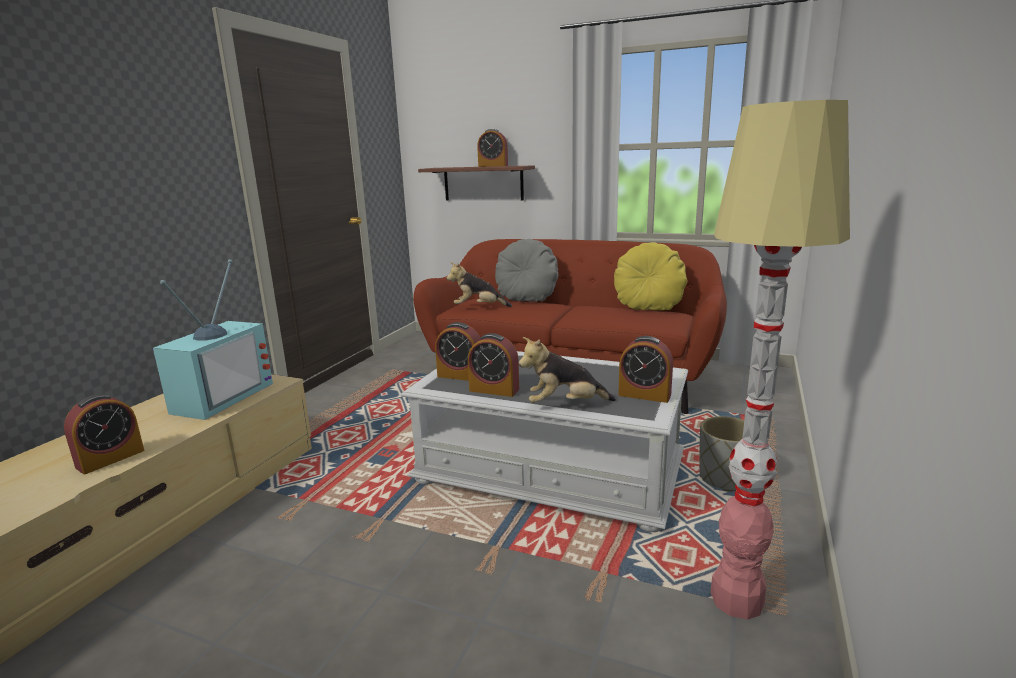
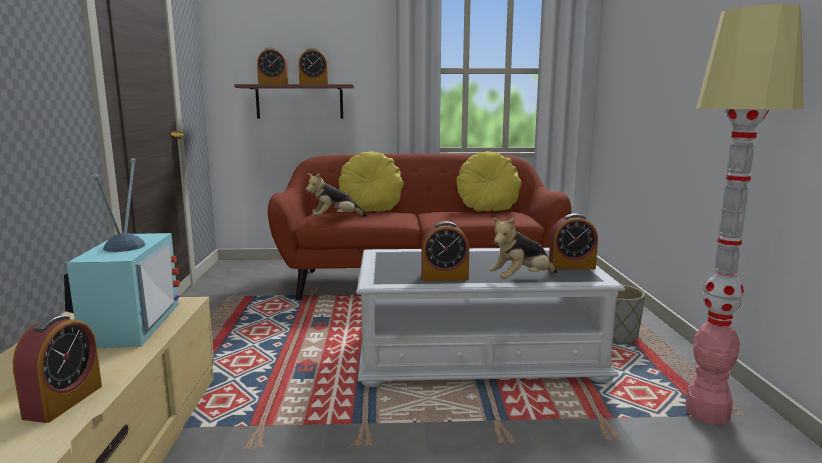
camera: 25 degrees left, 5 degrees down
alarm clock [435,322,481,381] -> alarm clock moved to [257,47,288,84]
grey pillow [495,239,558,302] -> yellow pillow [339,152,404,212]

